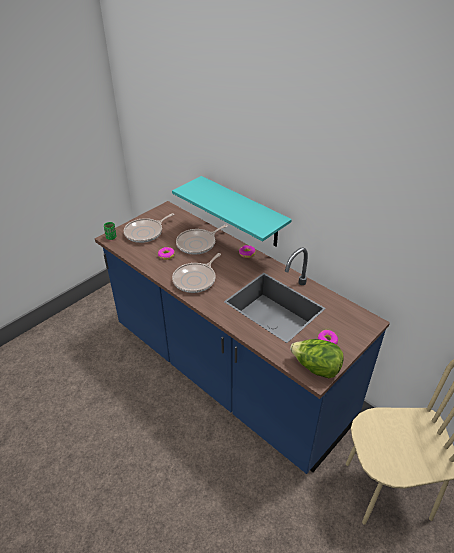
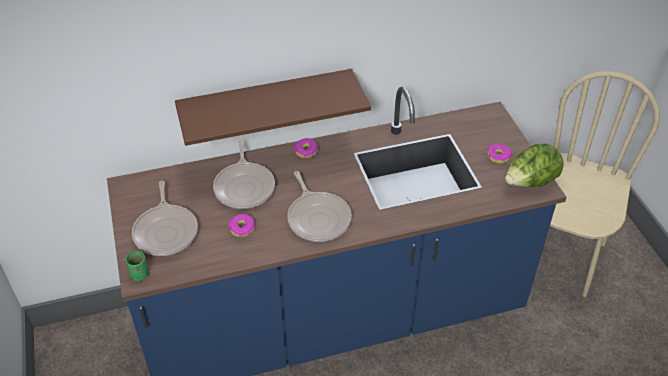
camera: 60 degrees left, 5 degrees up
turquoise shelf [172,176,292,247] -> brown shelf [175,69,371,146]

